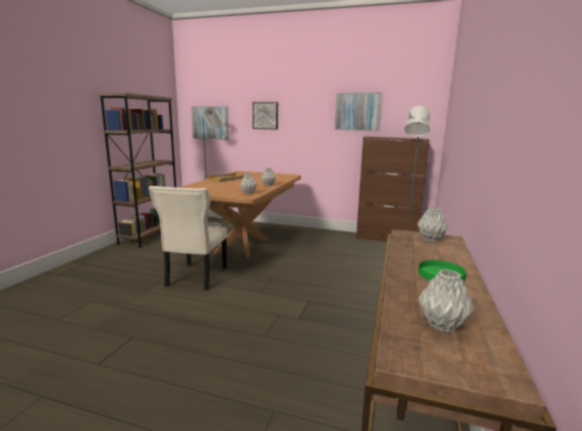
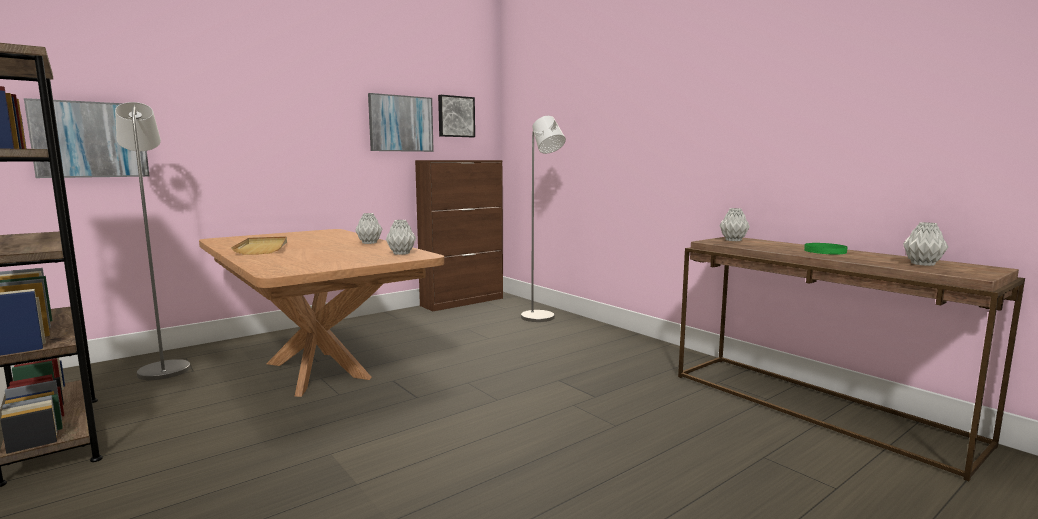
camera: 55 degrees left, 5 degrees down
beige chair [149,186,228,290] -> none
picture [253,102,278,130] -> picture moved to [438,95,475,137]

